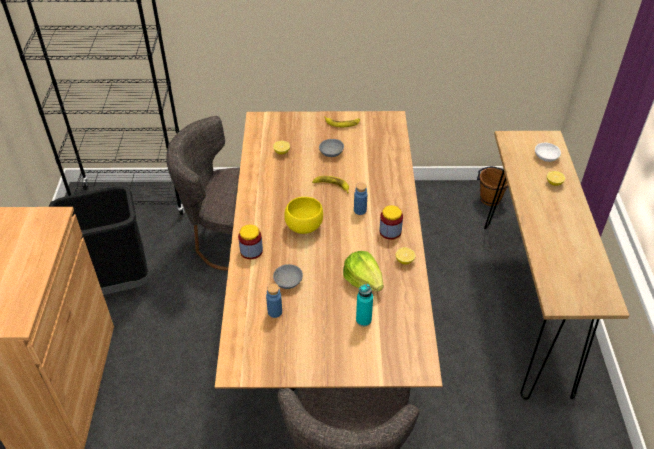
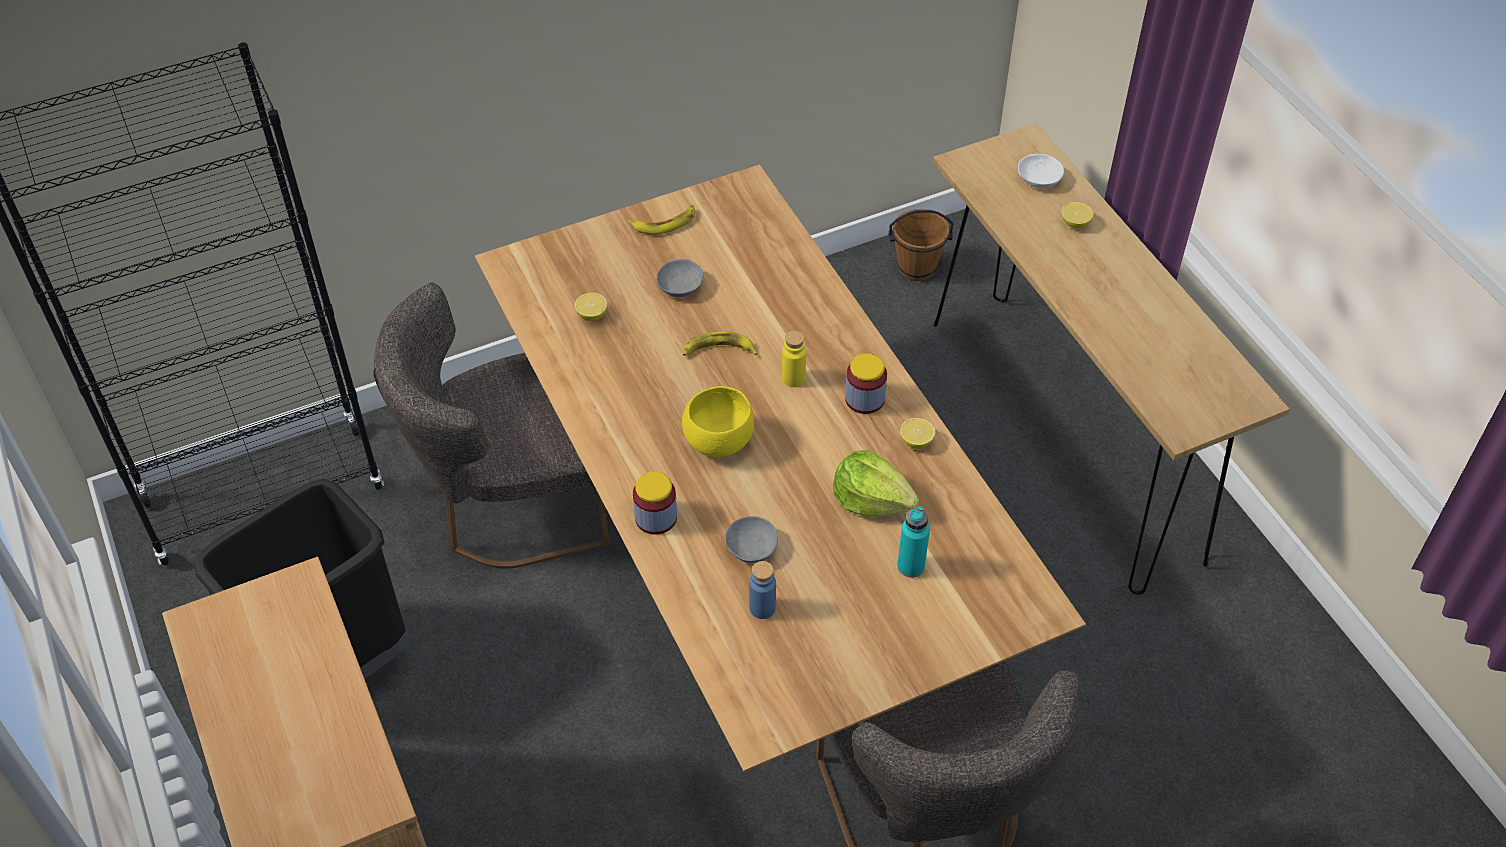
camera: 25 degrees left, 5 degrees up
blue bottle [354,183,367,215] -> yellow bottle [782,331,806,387]

